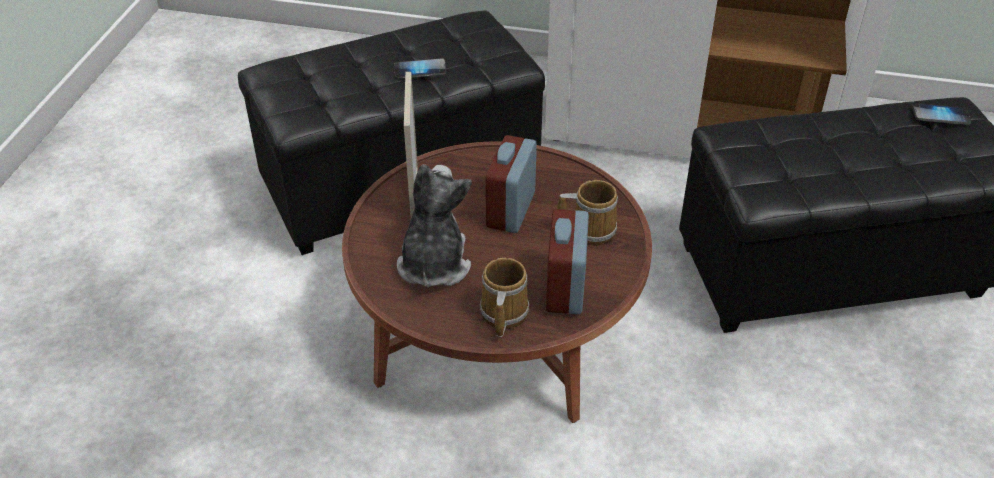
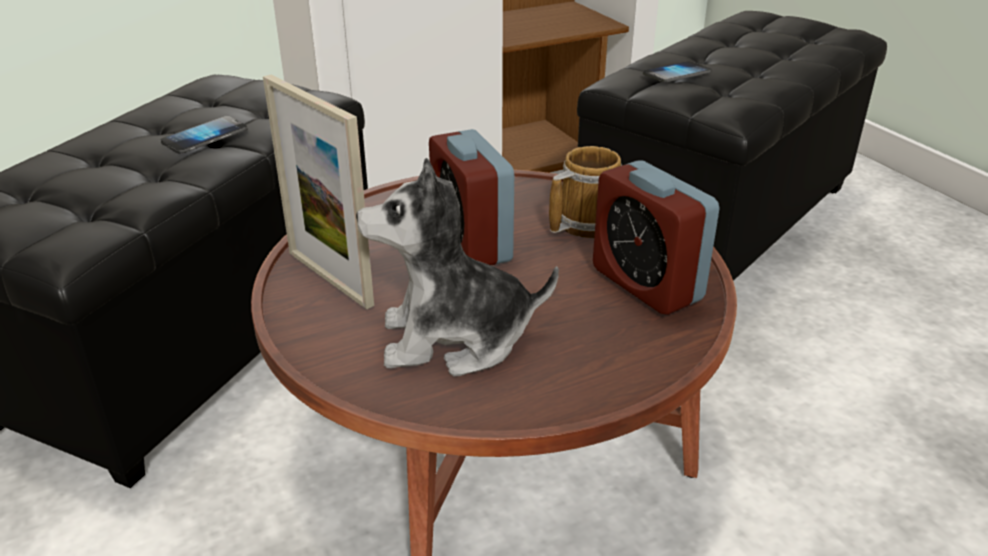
camera: 40 degrees left, 10 degrees down
plush toy [397,164,472,287] -> plush toy turned 60 degrees counterclockwise [356,158,559,377]
mug [480,258,529,337] -> none
phone [912,103,971,125] -> phone moved to [643,61,712,82]

